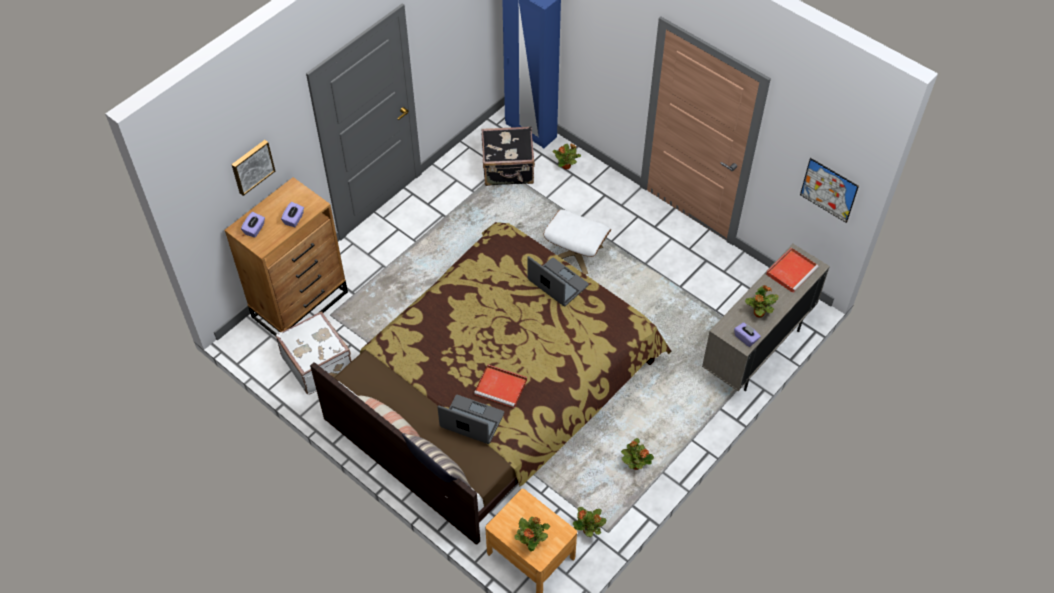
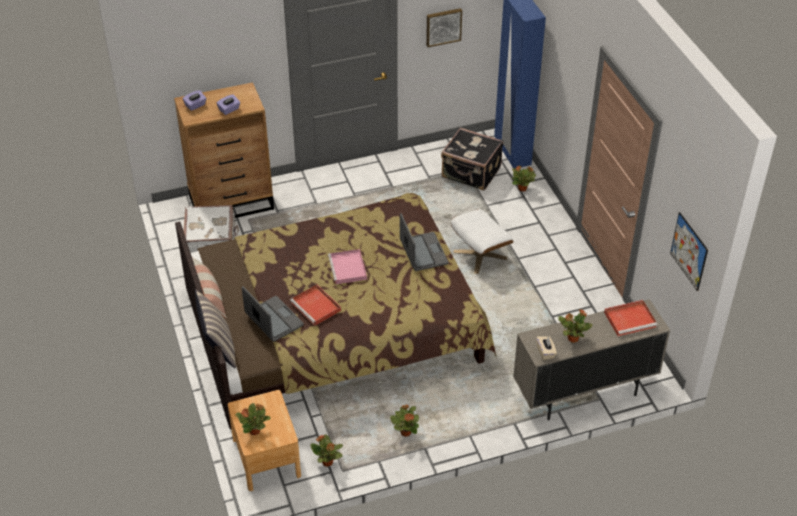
camera: 30 degrees right, 10 degrees down
picture [231,140,275,196] -> picture moved to [426,8,462,47]
purple tissue box [734,322,761,347] -> beige tissue box [536,336,557,360]
none -> pink tray [328,249,367,284]

